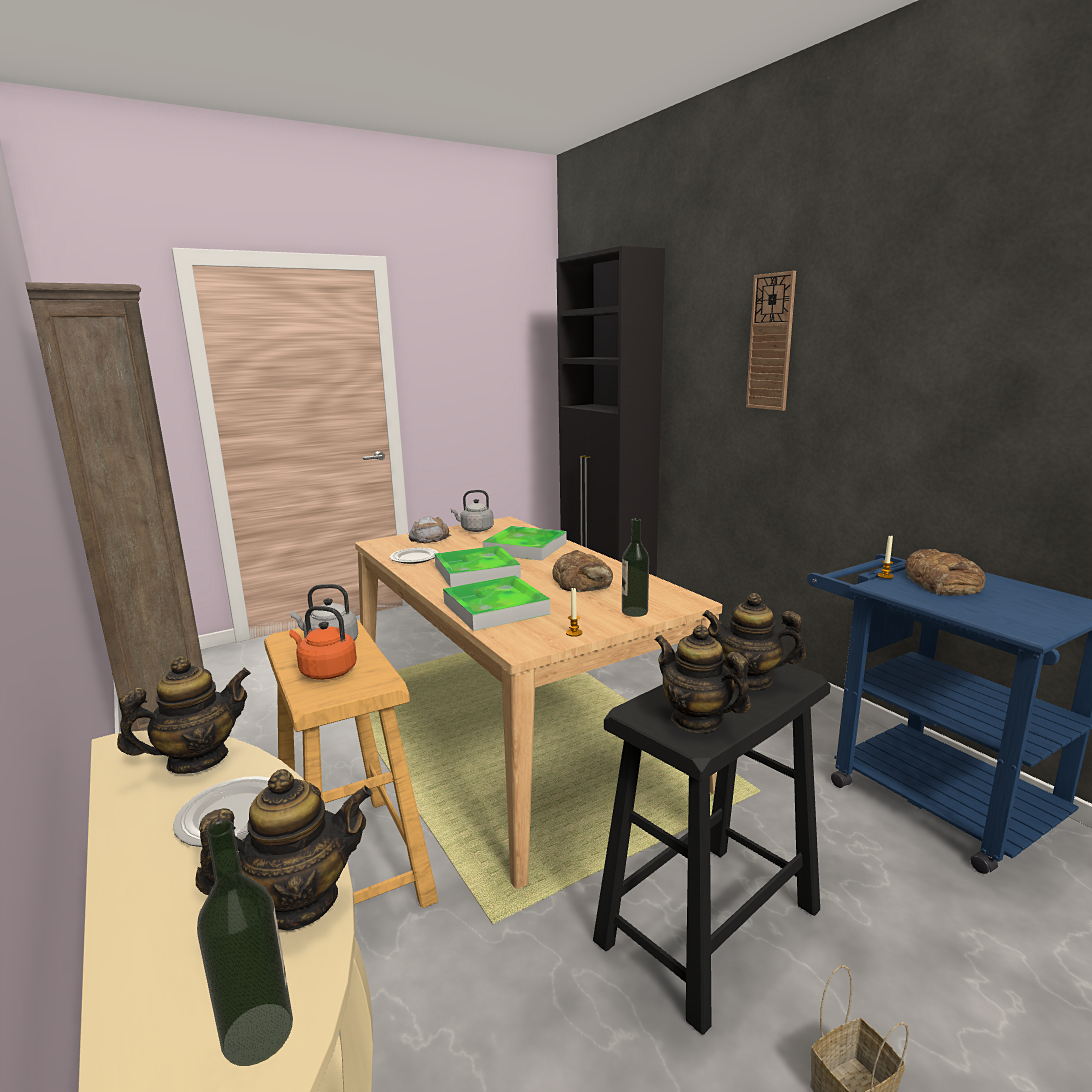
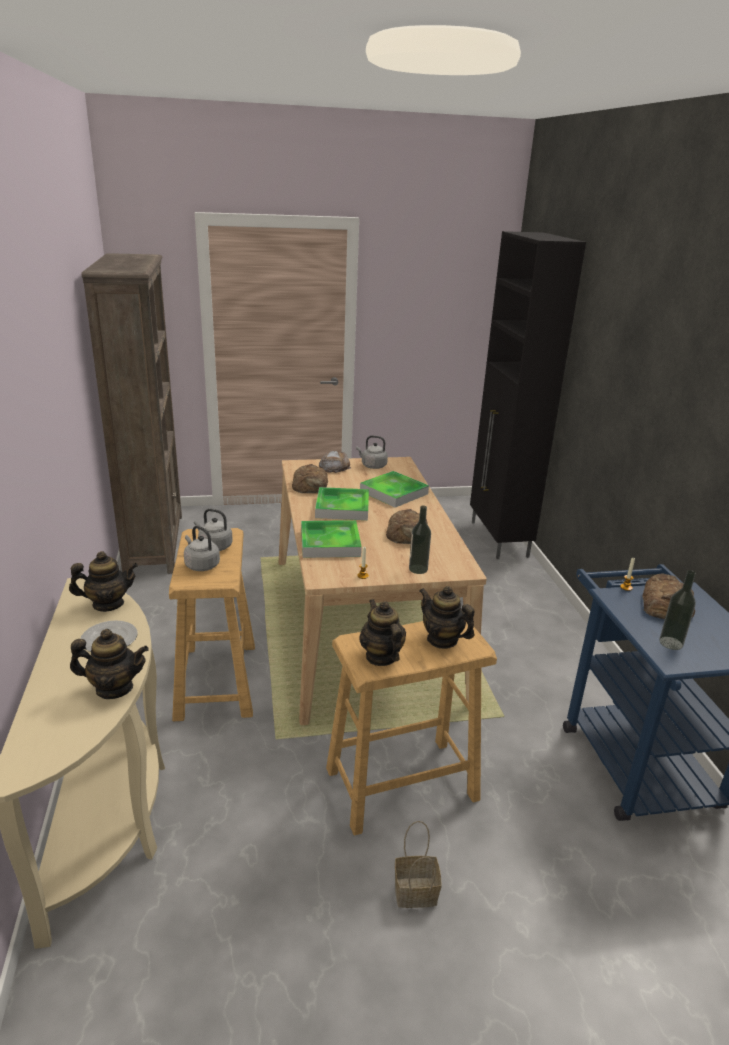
camera: 20 degrees right, 10 degrees up
bottle [197,820,293,1066] -> bottle moved to [659,570,696,650]
orange kettle [289,606,357,680] -> grey kettle [184,526,220,571]
plate [390,548,439,564] -> bread [292,464,328,493]
black stool [593,660,831,1035] -> beige stool [326,621,497,835]
wall clock [746,271,796,411] -> none

